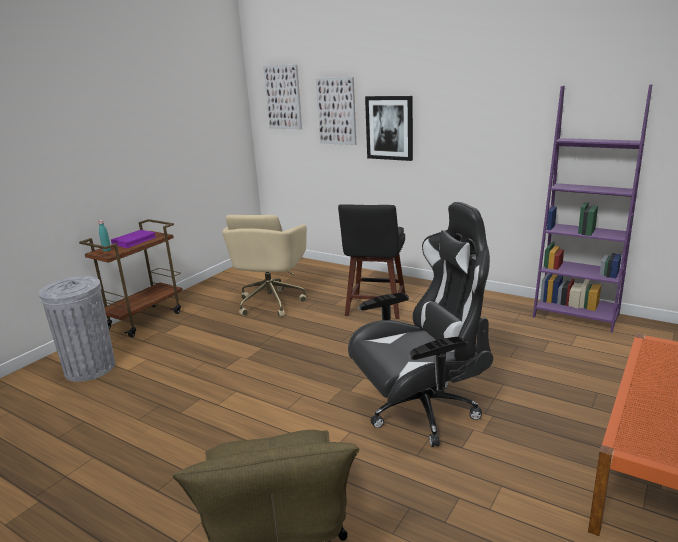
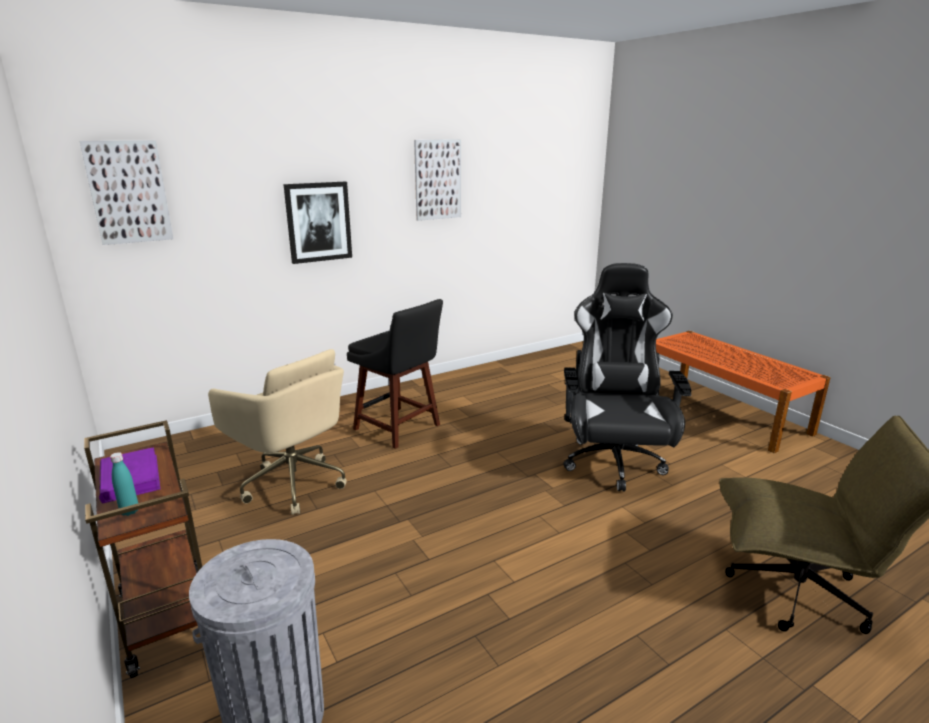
camera: 65 degrees left, 0 degrees up
picture [316,77,356,145] -> picture moved to [414,139,461,221]
purple bookcase [533,84,653,333] -> none

